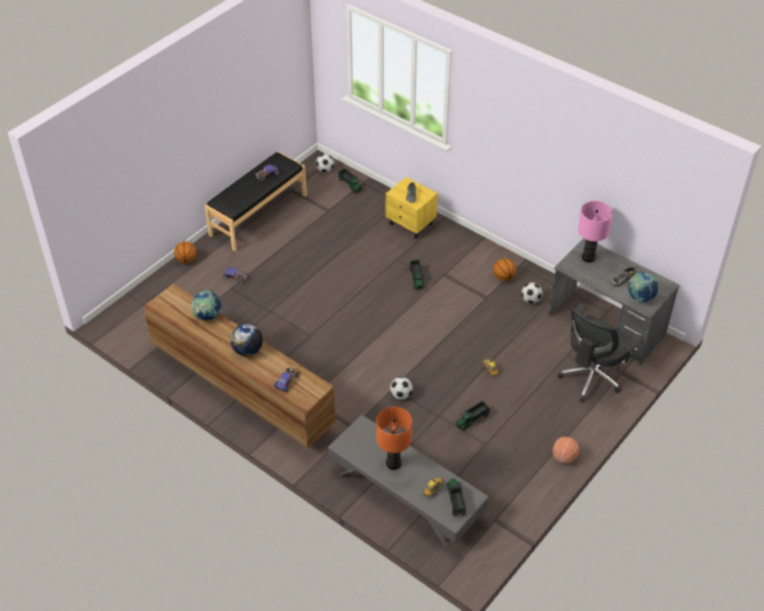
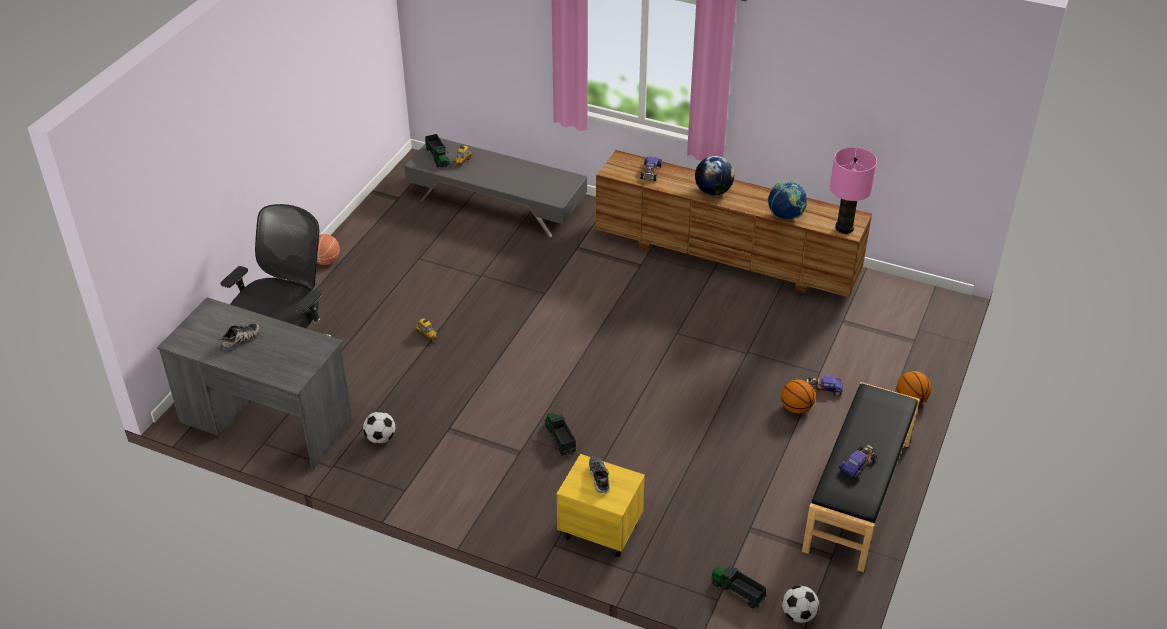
camera: 165 degrees right, 5 degrees down
orange table lamp [377,407,412,470] -> none
football [390,377,413,400] -> none
toy truck [456,401,490,430] -> none
basketball [493,259,516,281] -> basketball moved to [781,380,815,414]
pink table lamp [578,201,613,262] -> pink table lamp moved to [830,147,877,234]
globe [628,272,658,303] -> none

